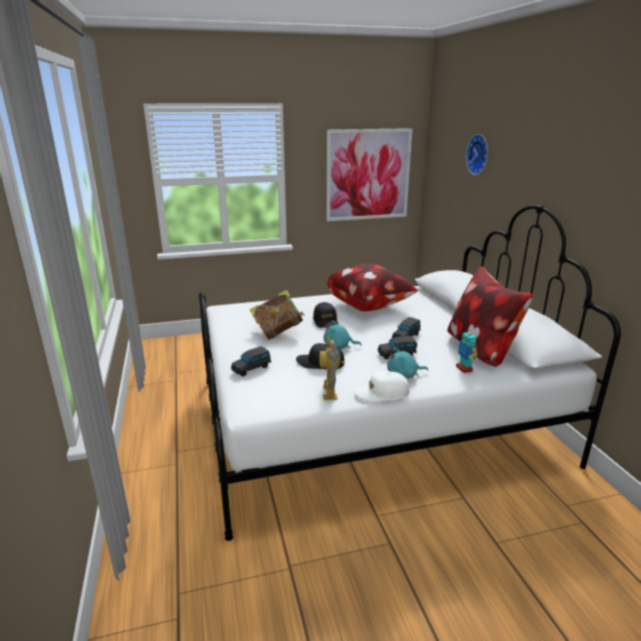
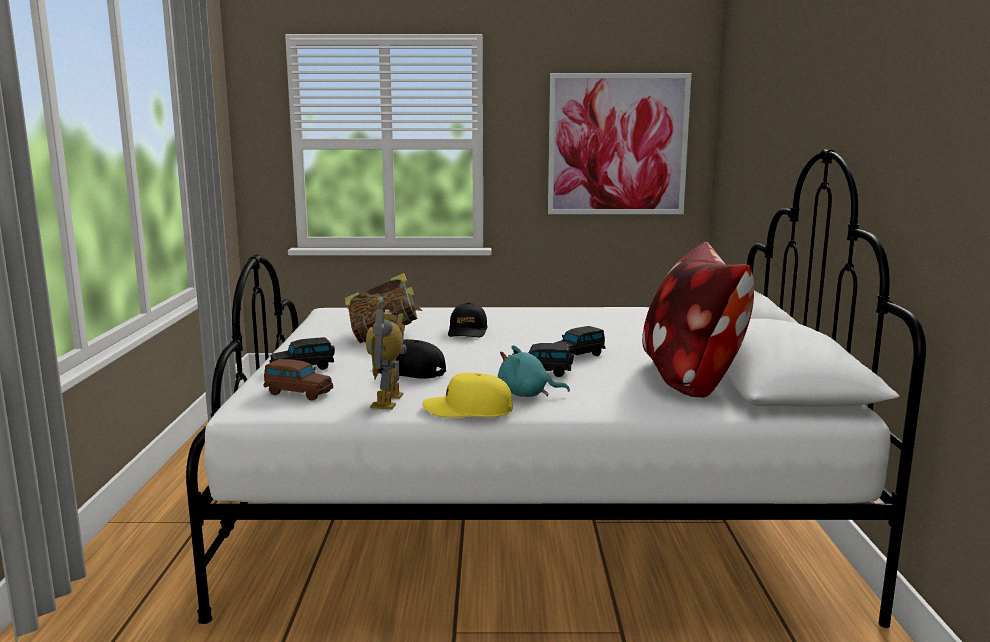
camera: 15 degrees right, 10 degrees down
turquoise plush toy [324,320,362,349] -> none
pillow [327,264,418,311] -> none
white cap [354,371,410,402] -> yellow cap [422,373,513,418]
toy robot [456,328,477,373] -> none
wall clock [466,134,488,175] -> none
none -> brown toy car [263,359,333,400]

